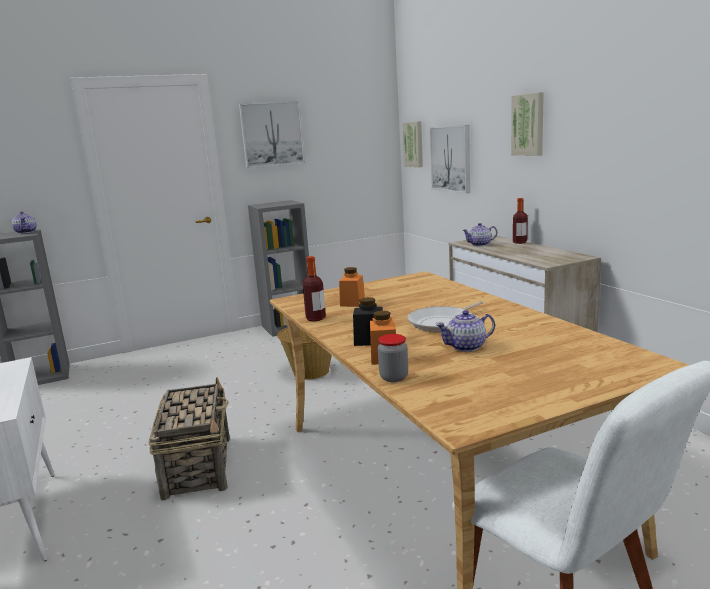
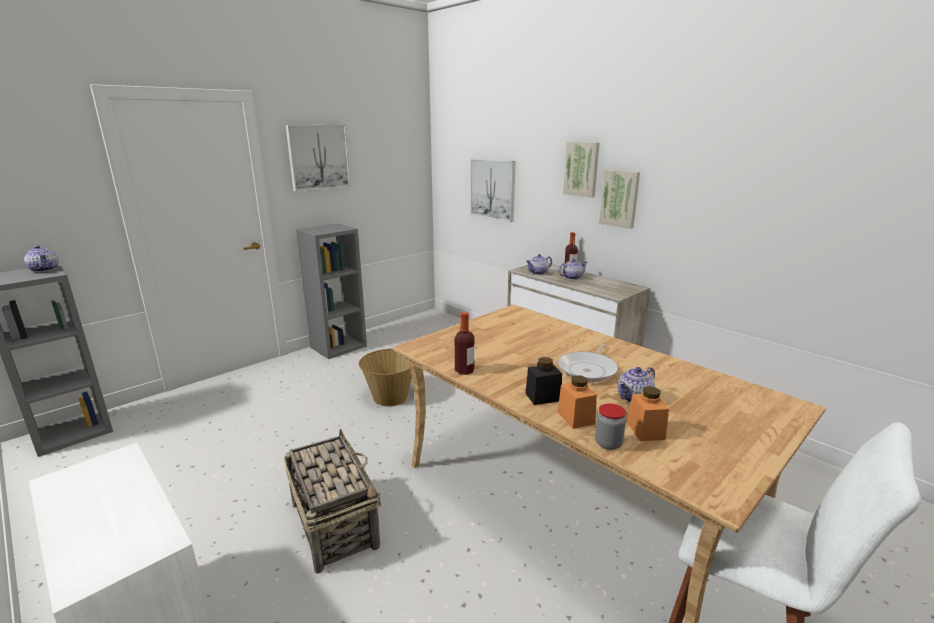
camera: 20 degrees left, 5 degrees up
orange jar [339,267,365,307] -> orange jar moved to [627,386,669,441]
picture [403,121,423,167] -> picture moved to [599,170,640,229]
none -> teapot [558,258,587,280]

